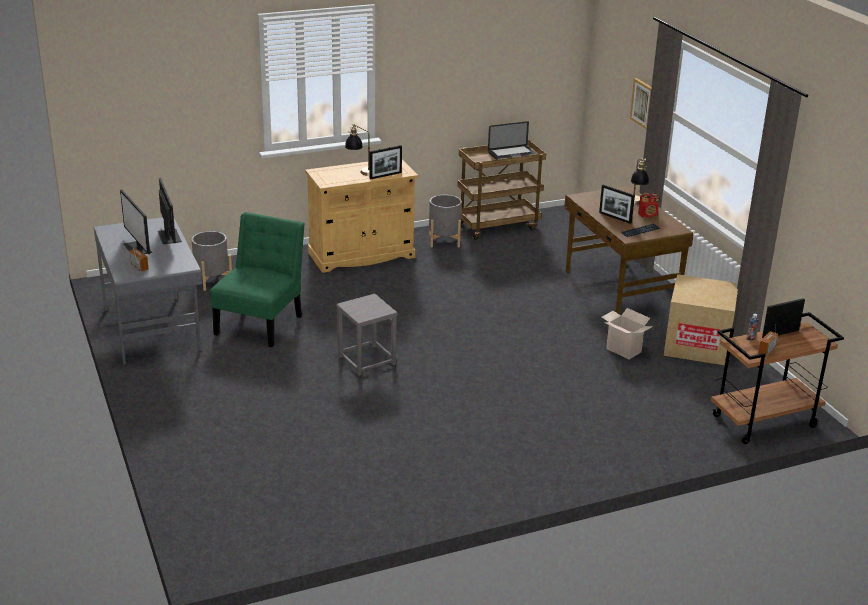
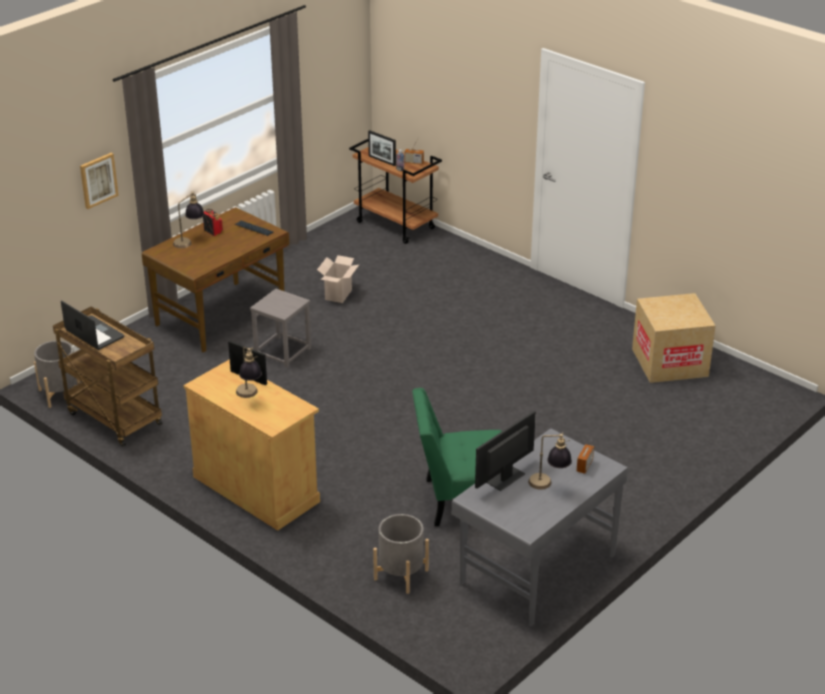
camera: 115 degrees left, 5 degrees up
monitor [120,189,152,254] -> table lamp [528,432,572,490]
grey stool [336,294,398,376] -> grey stool moved to [250,289,311,368]
grey planter [429,195,462,247] -> grey planter moved to [34,340,80,408]
picture frame [599,185,635,224] -> none
cardboard box [664,274,738,365] -> cardboard box moved to [632,293,715,383]

